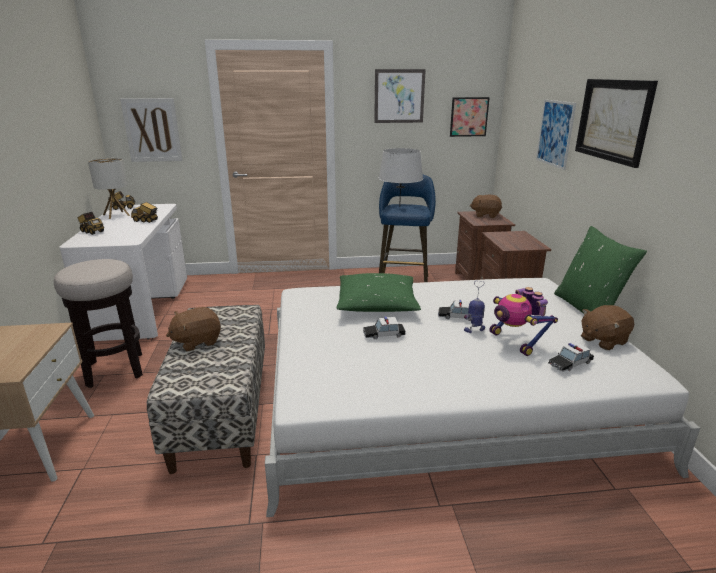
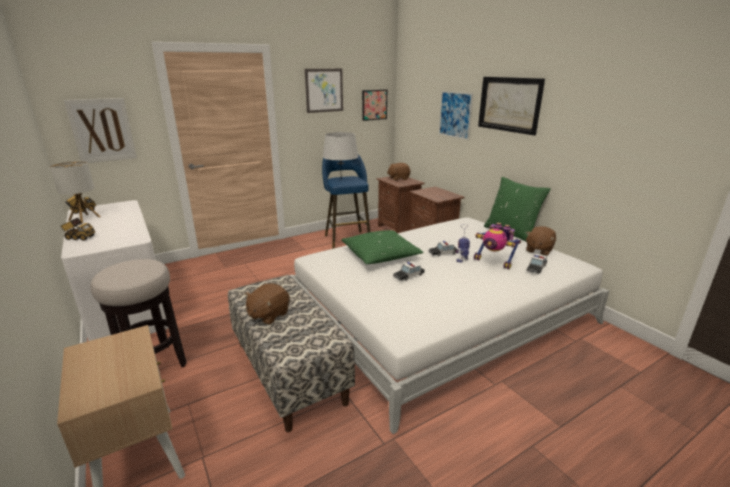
camera: 25 degrees left, 0 degrees up
toy truck [131,202,158,223] -> none

